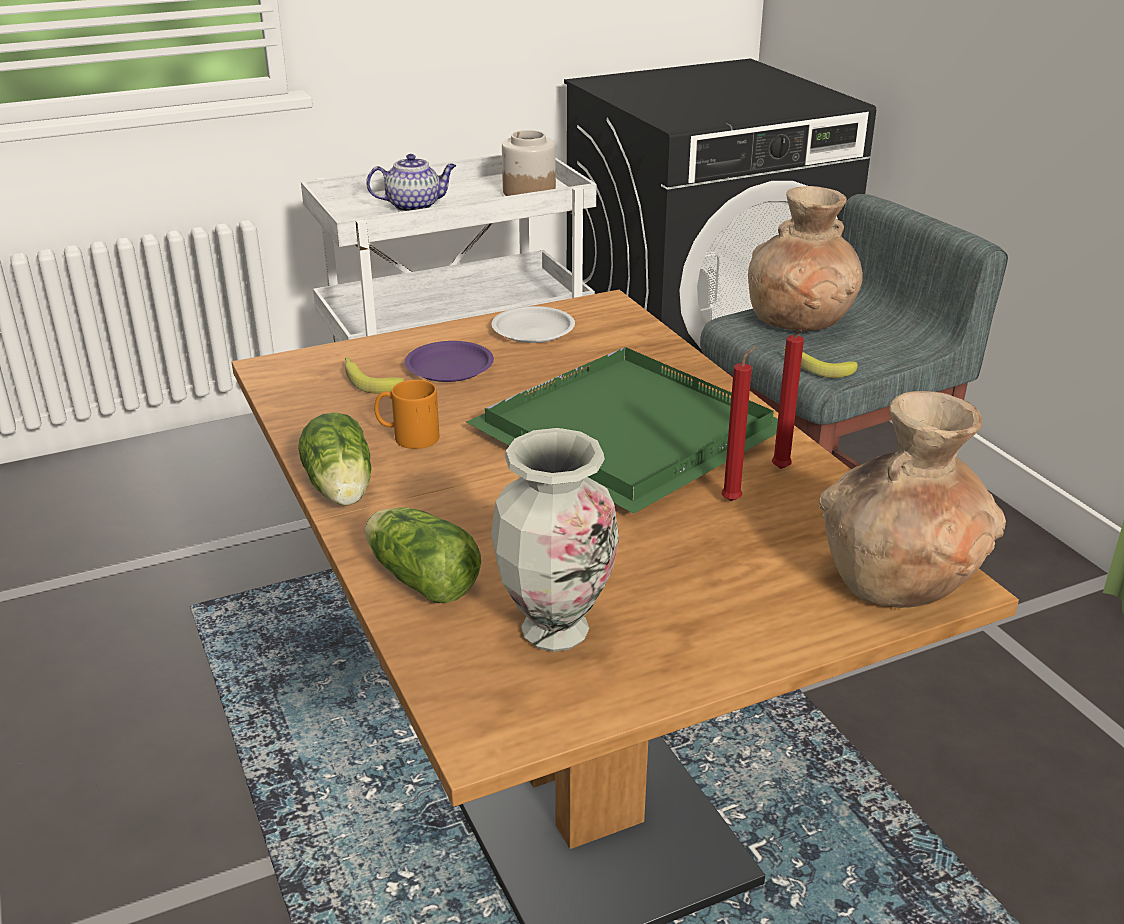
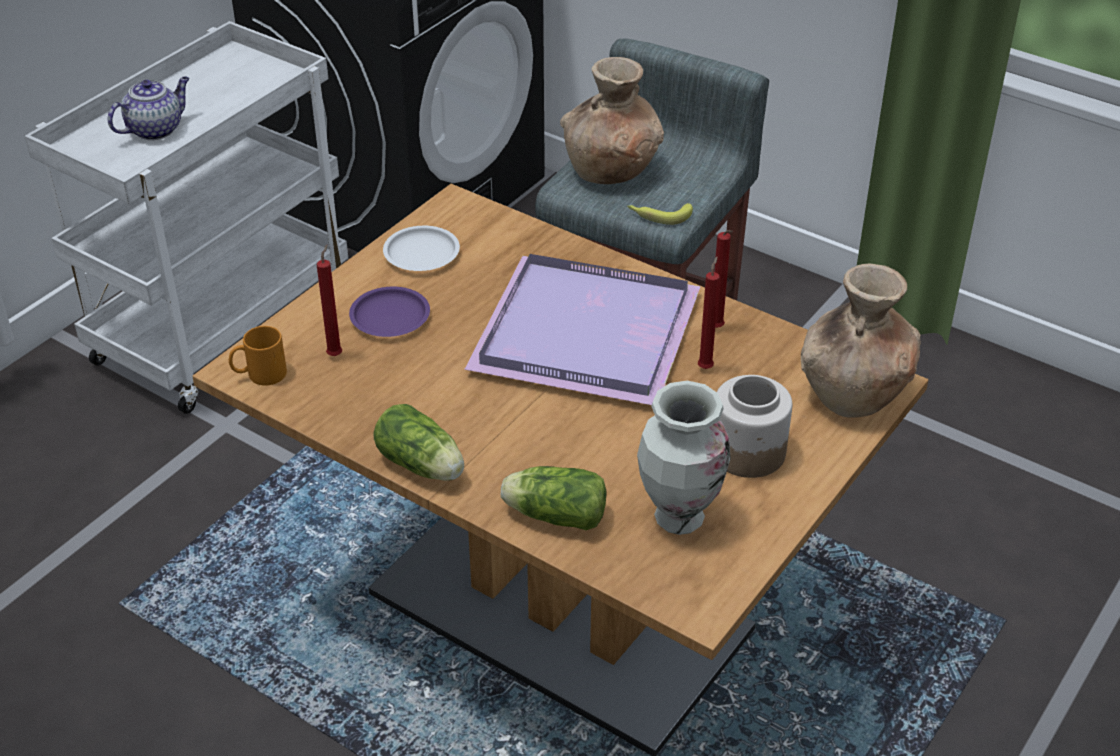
camera: 30 degrees left, 10 degrees up
banana [345,358,404,393] -> red candle [317,245,342,356]
orange mug [374,380,439,449] -> orange mug moved to [229,326,287,386]
green tray [466,347,778,514] -> purple tray [464,254,701,405]
jar [502,130,556,196] -> jar moved to [717,375,792,478]

